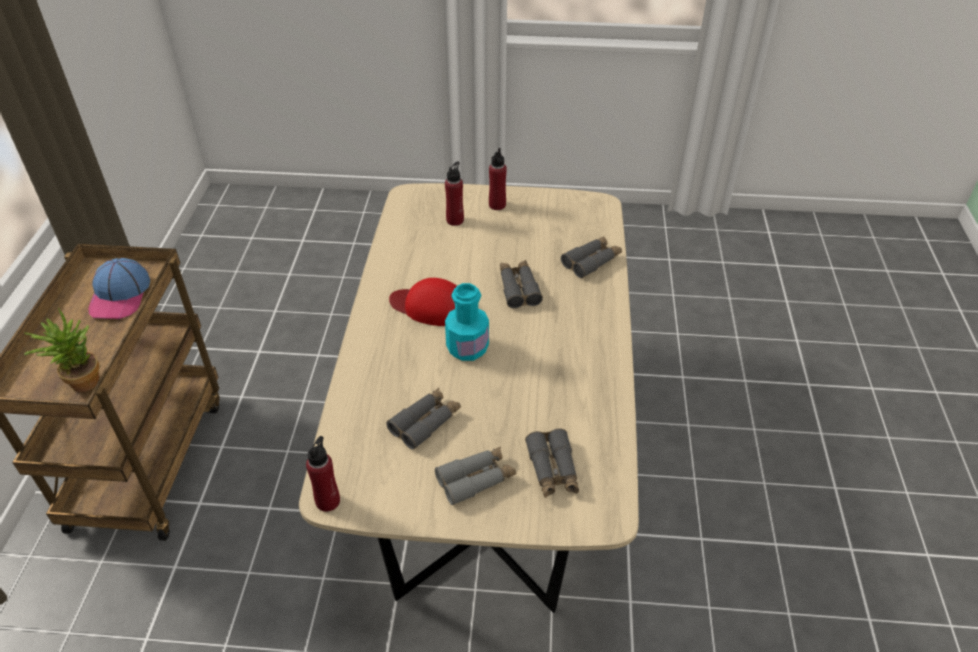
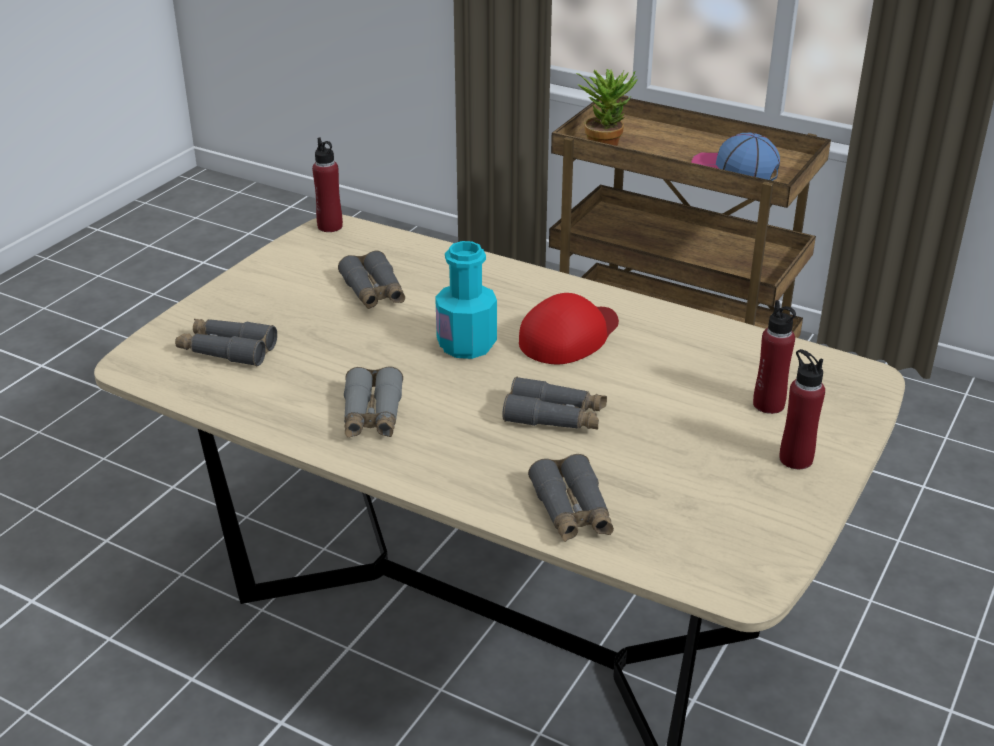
camera: 115 degrees right, 10 degrees down
grey binoculars [435,447,516,505] -> grey binoculars moved to [344,366,403,438]

